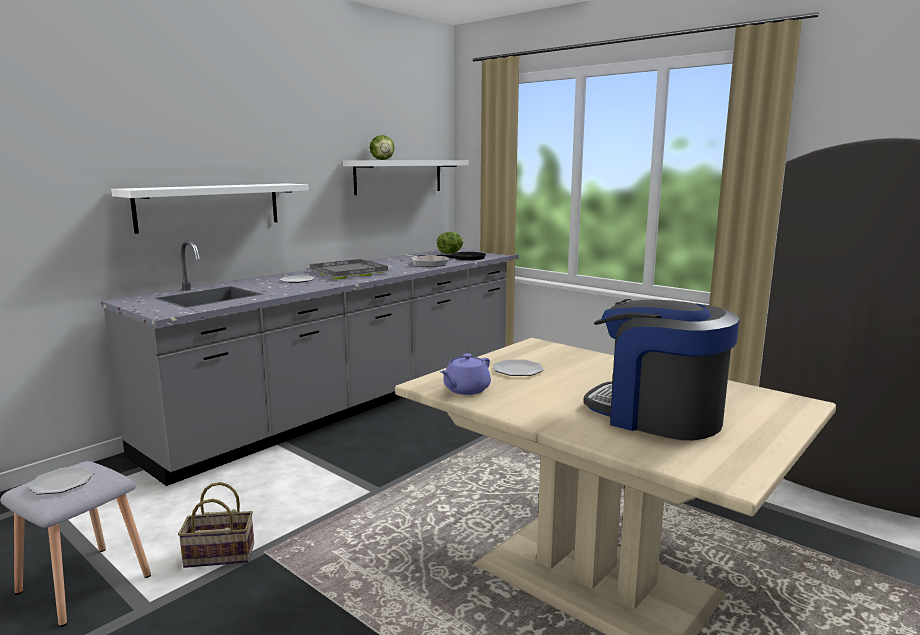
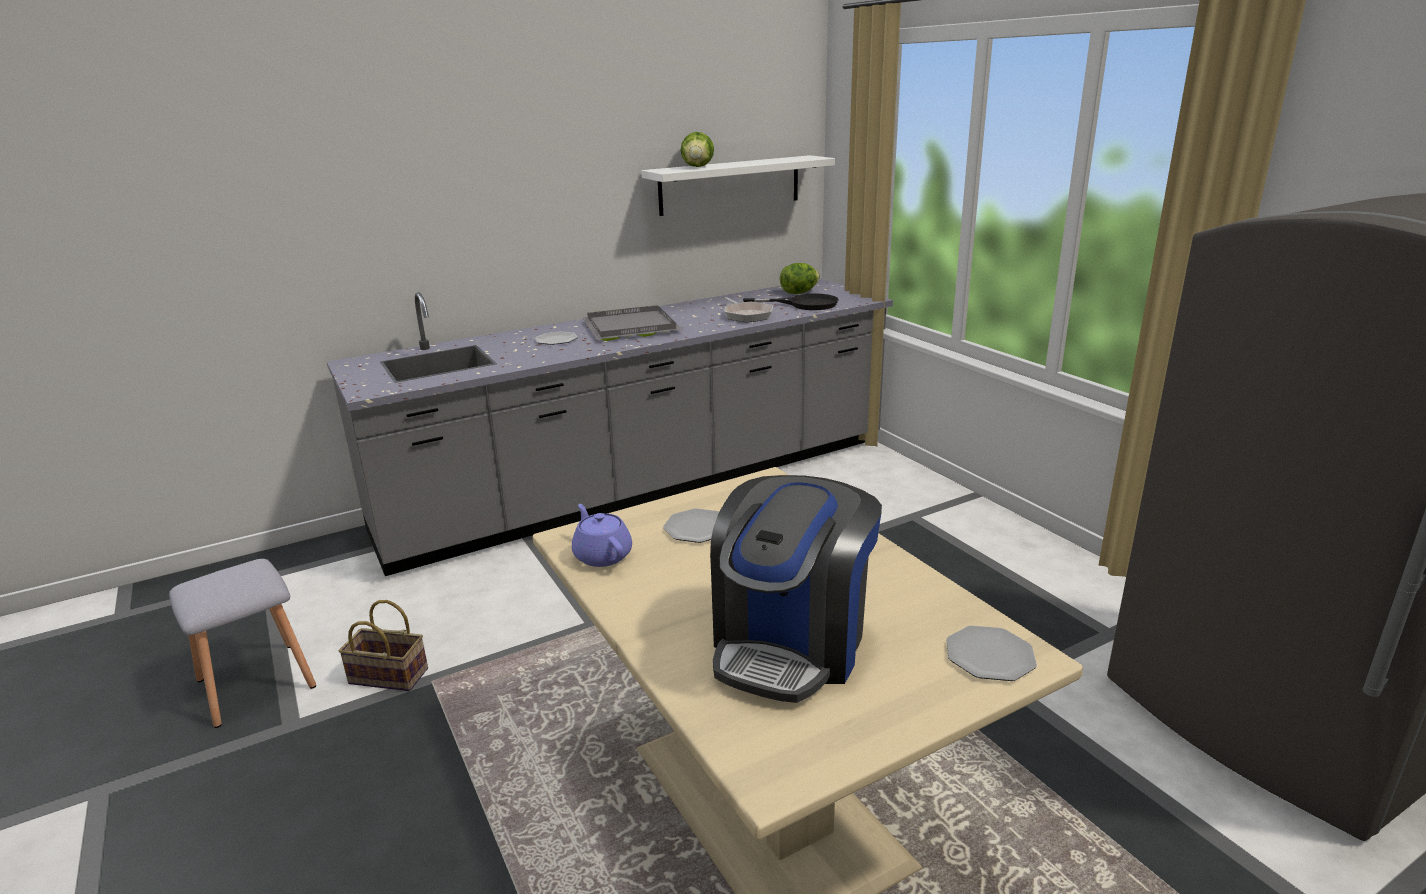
camera: 20 degrees right, 10 degrees up
plate [27,466,94,495] -> plate moved to [946,626,1037,681]
white shelf [111,183,309,234] -> none
purple teapot [440,353,491,395] -> purple teapot turned 90 degrees clockwise [572,504,632,567]
coffee machine [583,299,739,440] -> coffee machine turned 120 degrees counterclockwise [710,475,882,703]

